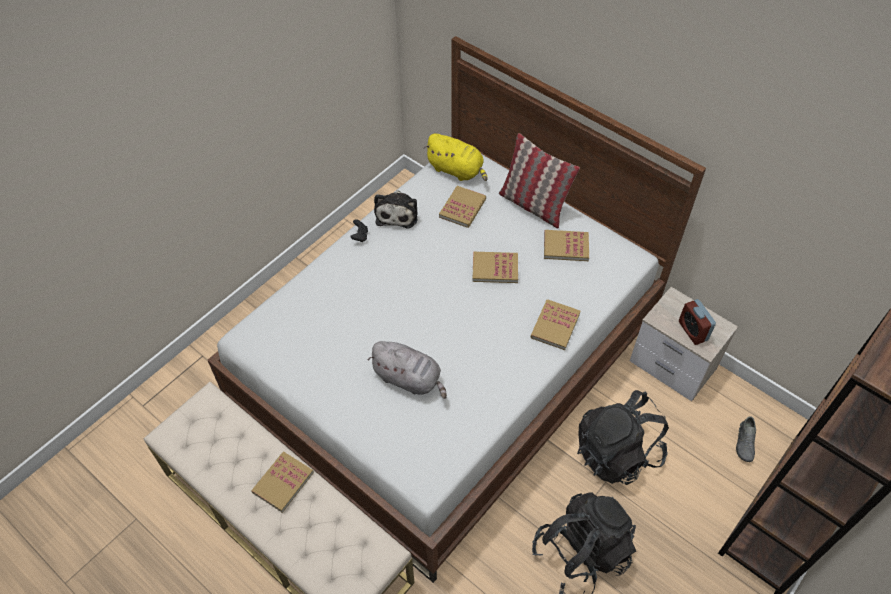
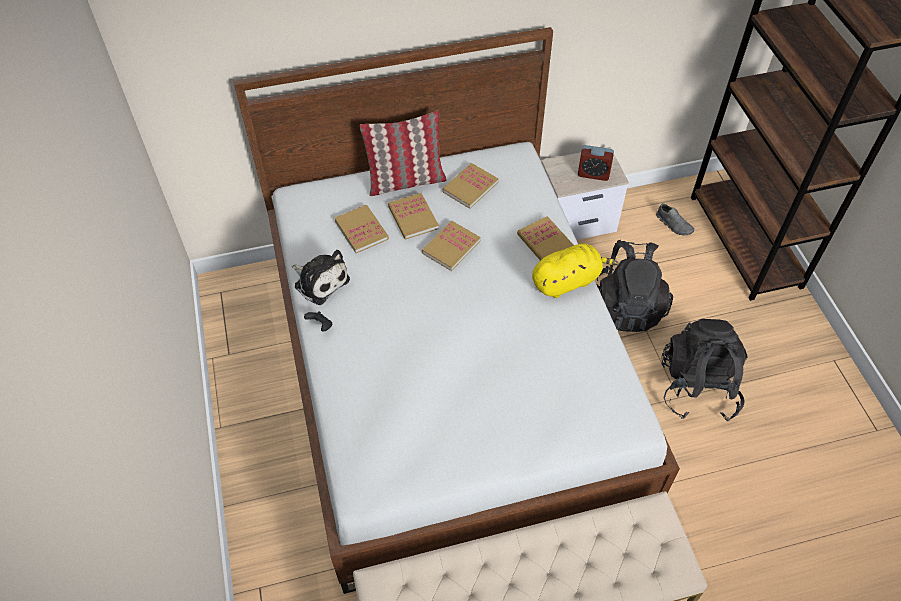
camera: 55 degrees left, 0 degrees up
book [251,452,314,513] -> book moved to [388,193,439,239]
grey plush toy [368,341,447,399] -> none
yellow plush toy [424,134,488,181] -> yellow plush toy moved to [532,243,618,298]

